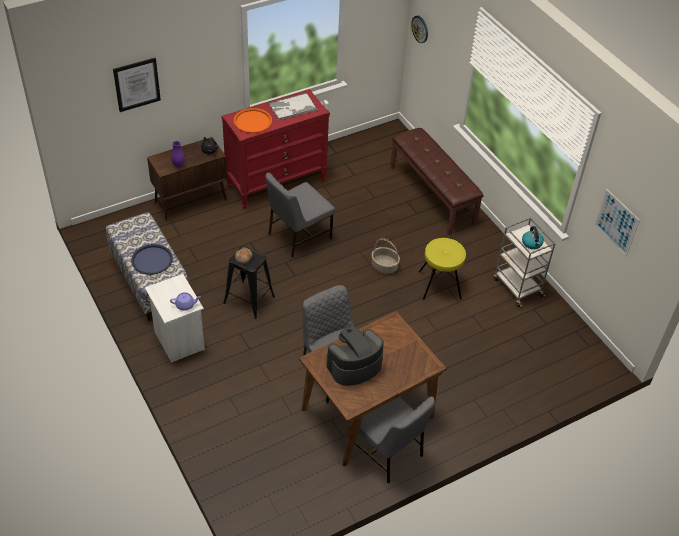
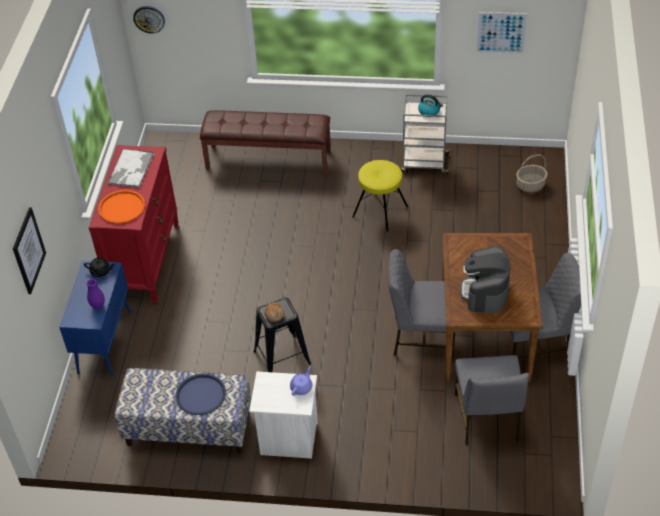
camera: 50 degrees left, 0 degrees up
brown cabinet [147,137,227,221] -> blue cabinet [59,261,132,376]
grey chair [265,172,335,258] -> grey chair moved to [455,355,529,445]
basket [371,238,400,274] -> basket moved to [516,154,548,192]

